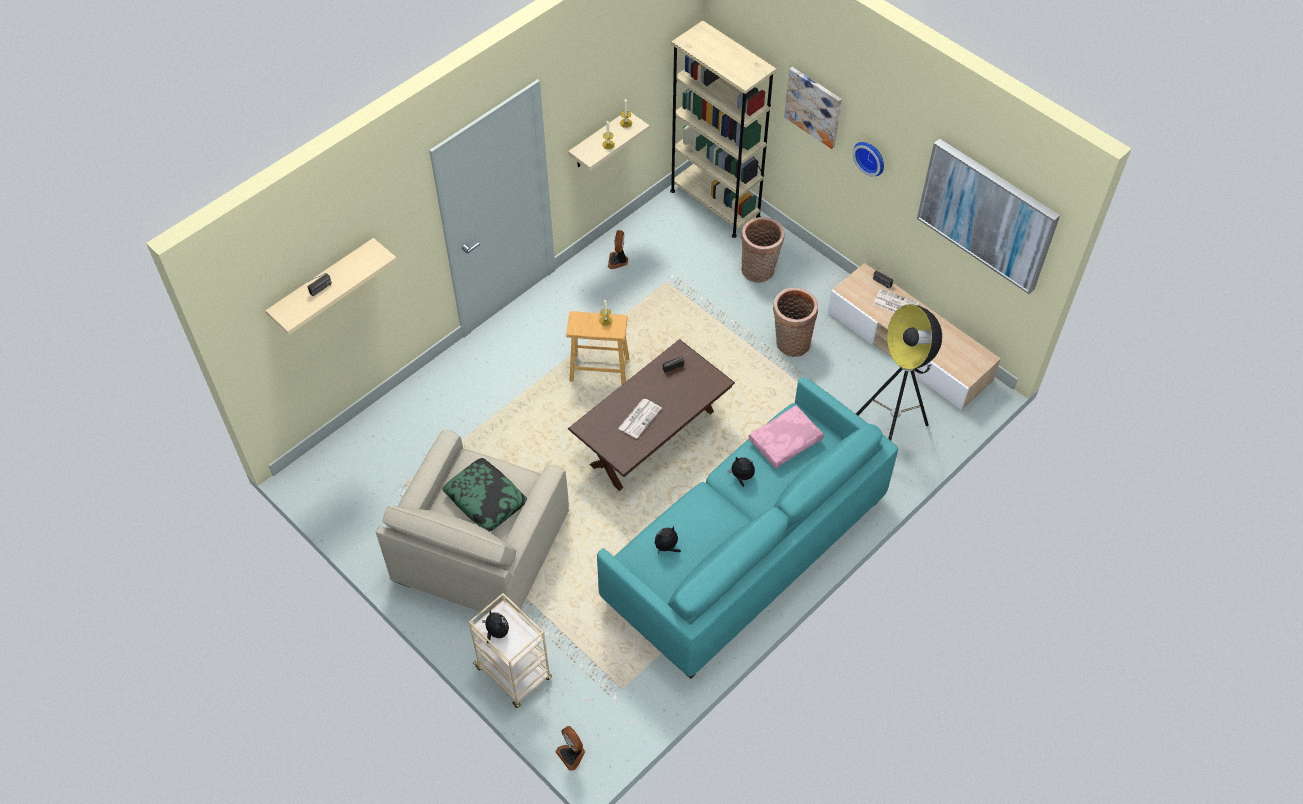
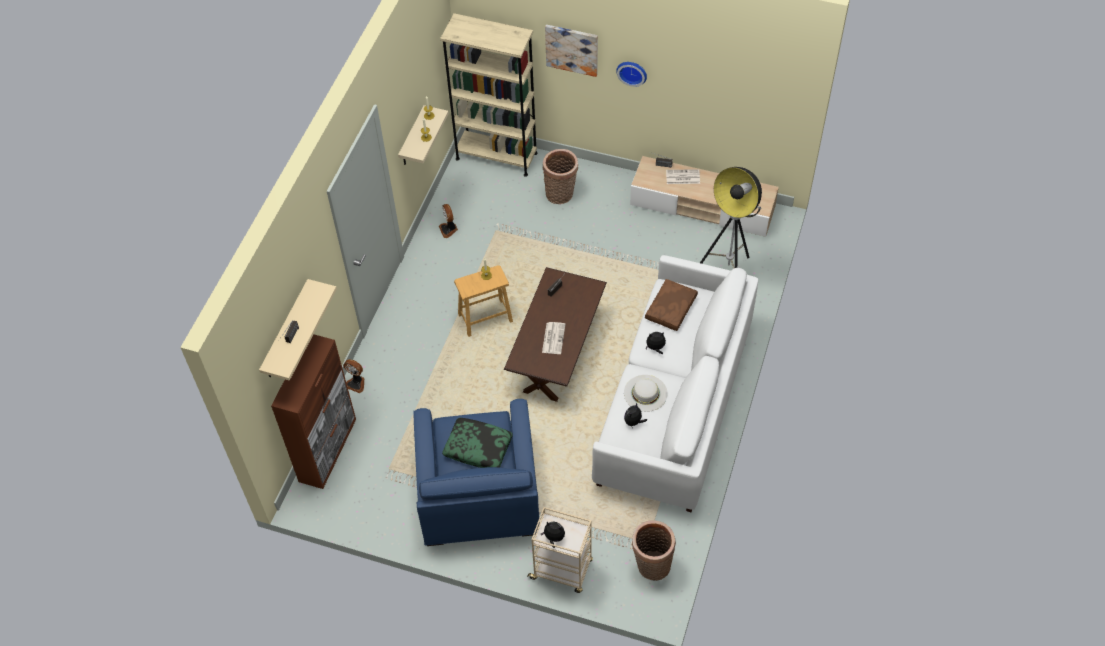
camera: 25 degrees left, 0 degrees up
beige armchair [376,430,570,614] -> blue armchair [413,399,540,546]
fan [556,726,585,771] -> fan moved to [343,359,364,393]
turquoise sofa [597,377,898,679] -> white sofa [592,255,758,512]
pink pillow [748,406,824,468] -> brown pillow [645,279,698,331]
basket [773,287,818,357] -> basket moved to [632,520,676,581]
picture [917,139,1060,294] -> none
none -> brown cabinet [271,334,356,489]
none -> white hat [624,375,668,412]

